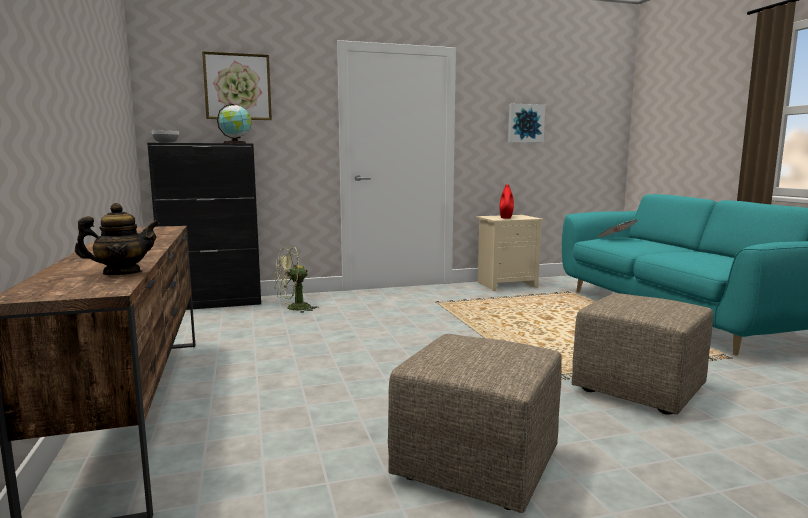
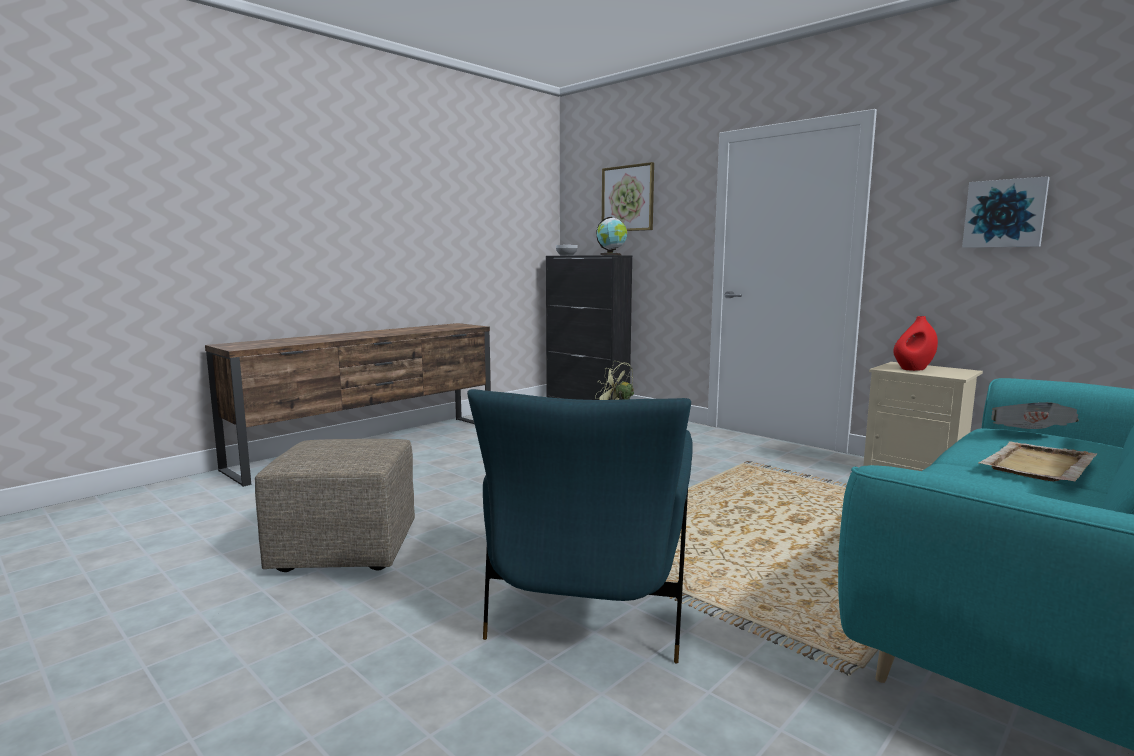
camera: 60 degrees right, 0 degrees up
teapot [75,203,160,275] -> none
beige ottoman [572,293,713,415] -> blue armchair [467,389,693,663]
none -> beige tray [978,442,1098,481]

